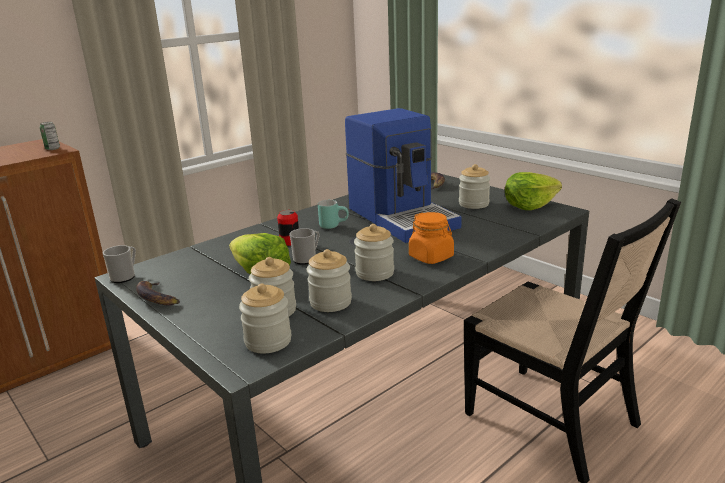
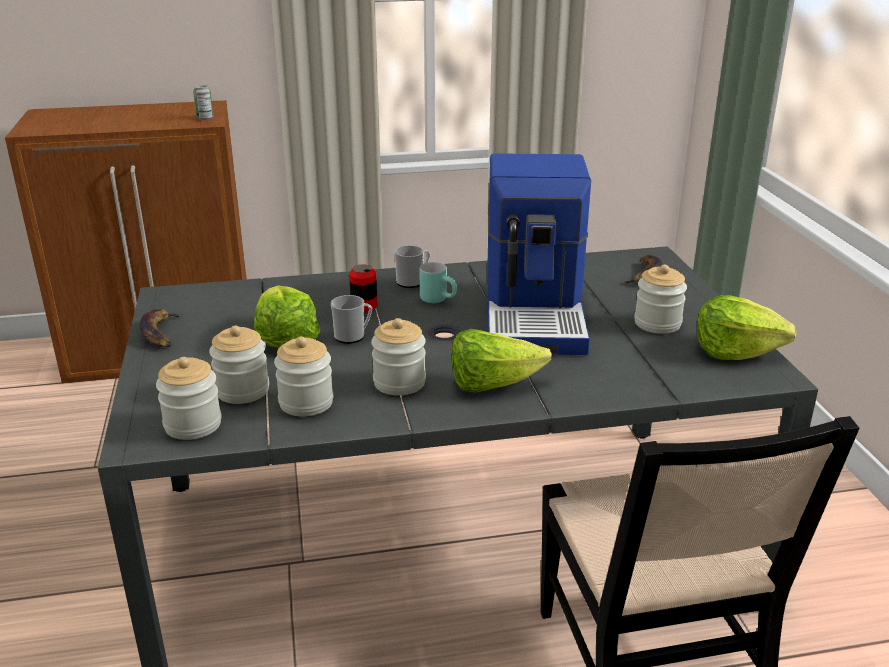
camera: 30 degrees right, 5 degrees up
mug [103,245,136,283] -> mug moved to [394,245,430,288]
orange jar [409,212,454,264] -> lettuce [452,329,552,392]

